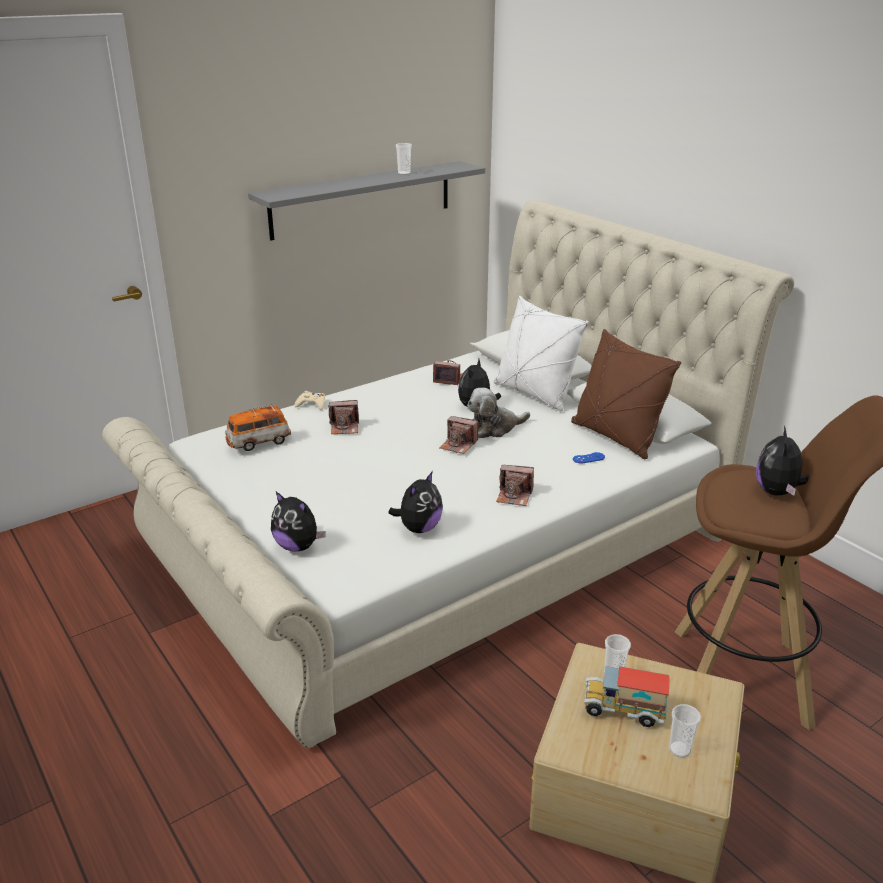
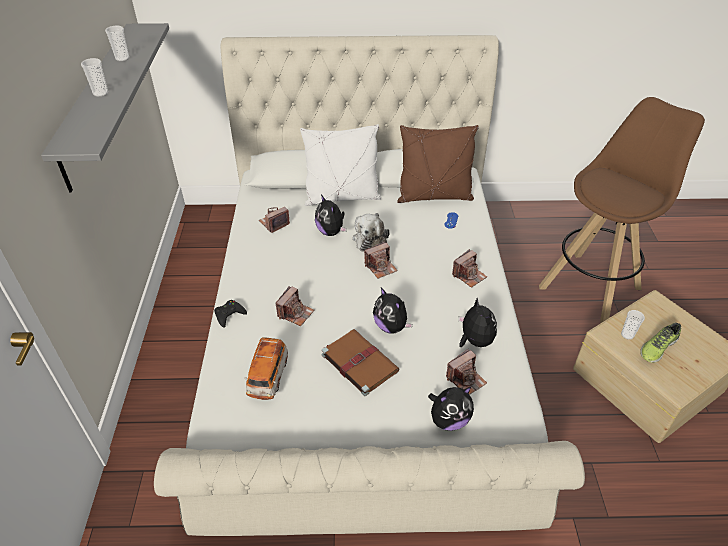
camera: 55 degrees left, 15 degrees up
beige game controller [295,391,325,410] -> black game controller [214,300,247,328]
toy truck [584,666,669,727] -> shoe [640,323,681,363]
cup [669,704,701,758] -> cup moved to [81,58,108,97]
plush toy [756,425,809,495] -> plush toy moved to [373,287,413,334]
none -> brown book [322,329,399,396]
none -> camera [446,349,487,395]

